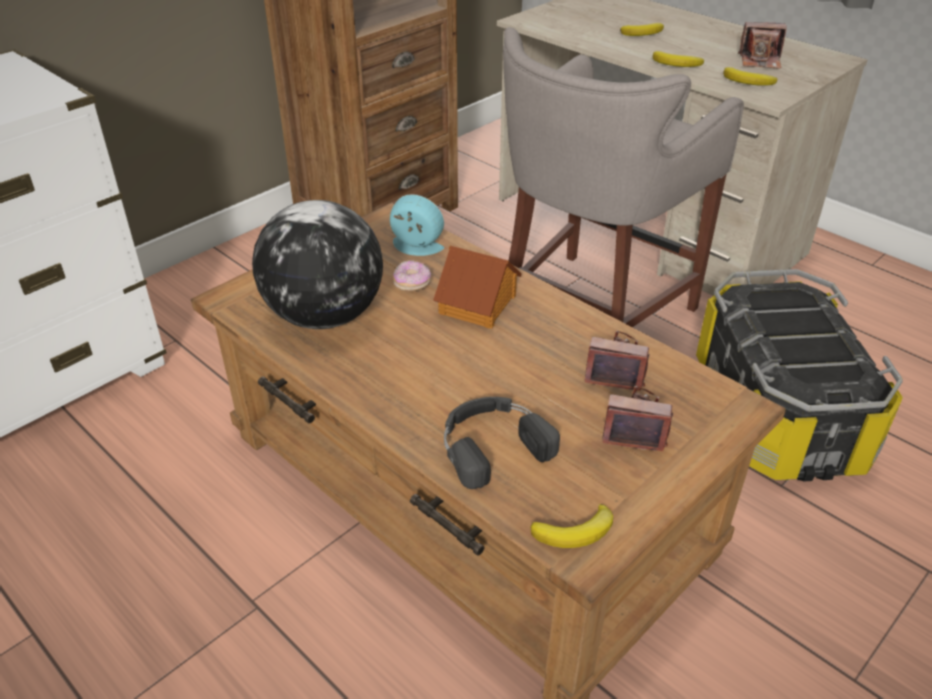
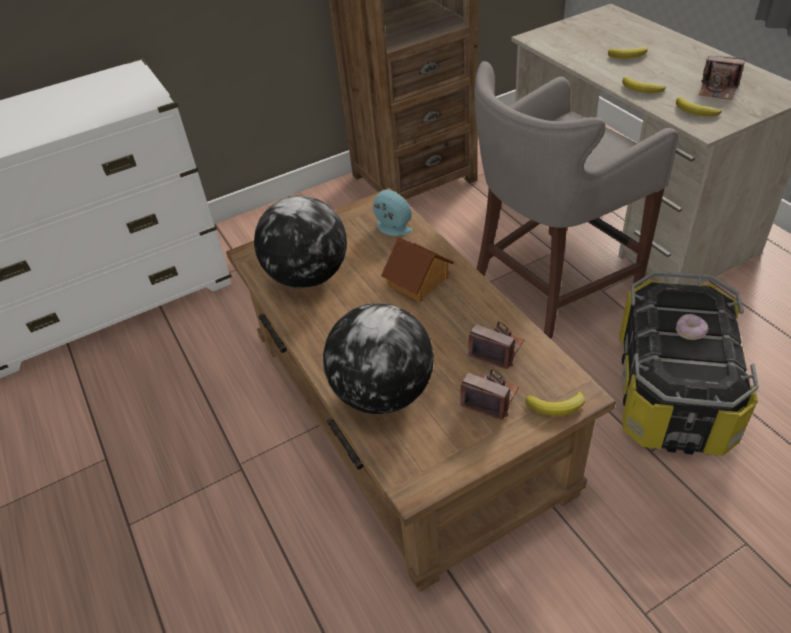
camera: 20 degrees right, 5 degrees up
donut [393,261,431,291] -> donut moved to [676,314,708,340]
black headphones [444,397,560,489] -> globe [323,303,434,414]
banana [530,504,613,548] -> banana moved to [526,391,585,416]

